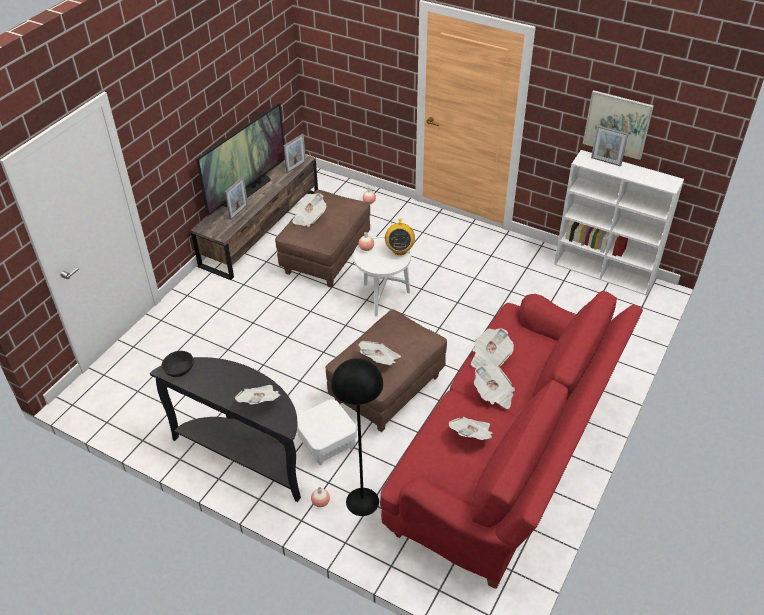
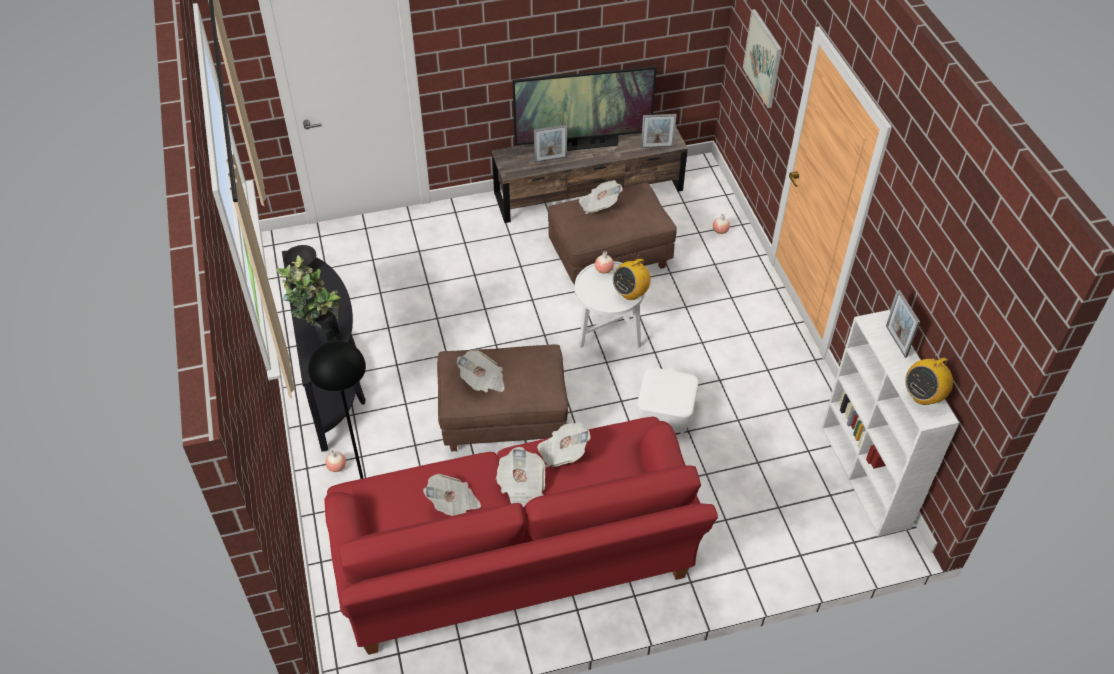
camera: 45 degrees right, 5 degrees up
newspaper [235,385,281,405] -> potted plant [276,255,341,343]
white ottoman [297,399,357,465] -> white ottoman moved to [637,367,699,434]
picture [583,90,654,160] -> picture moved to [743,9,782,108]
none -> radio [905,353,953,405]

